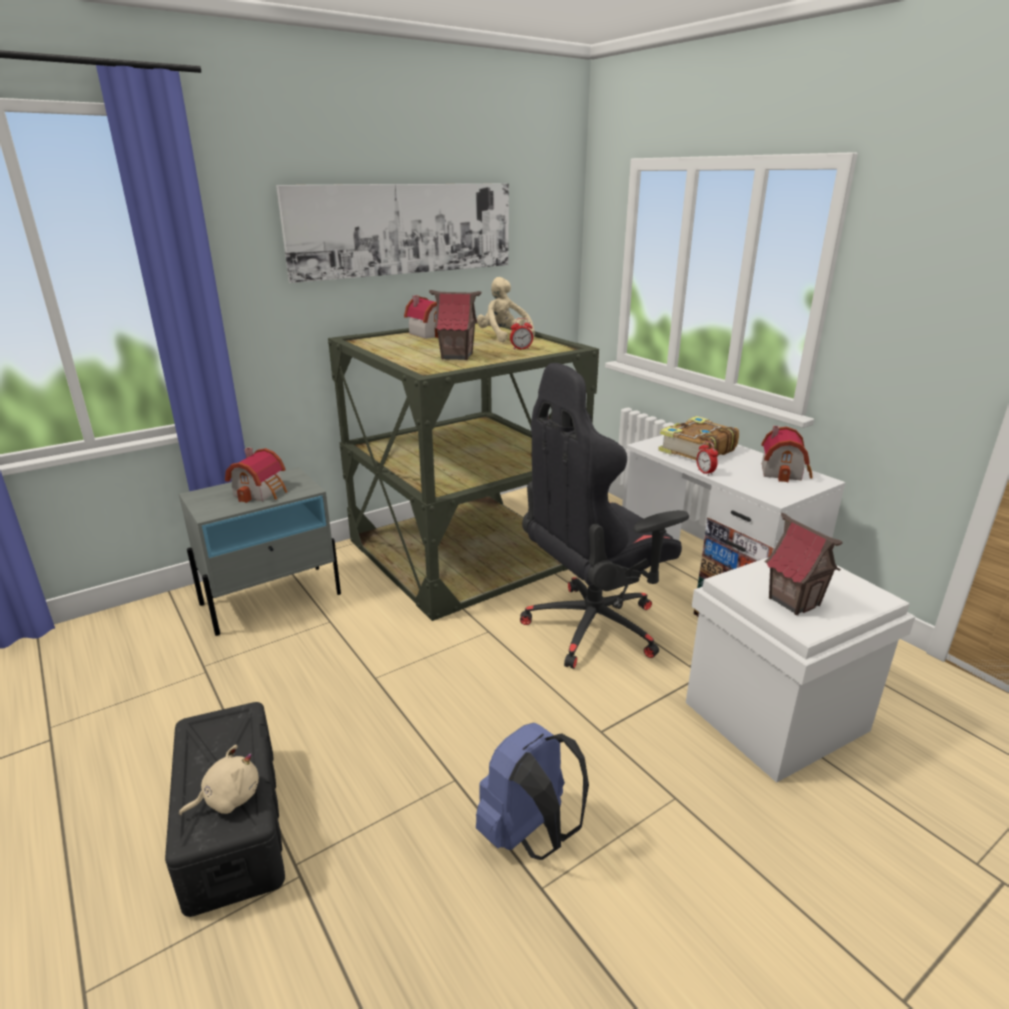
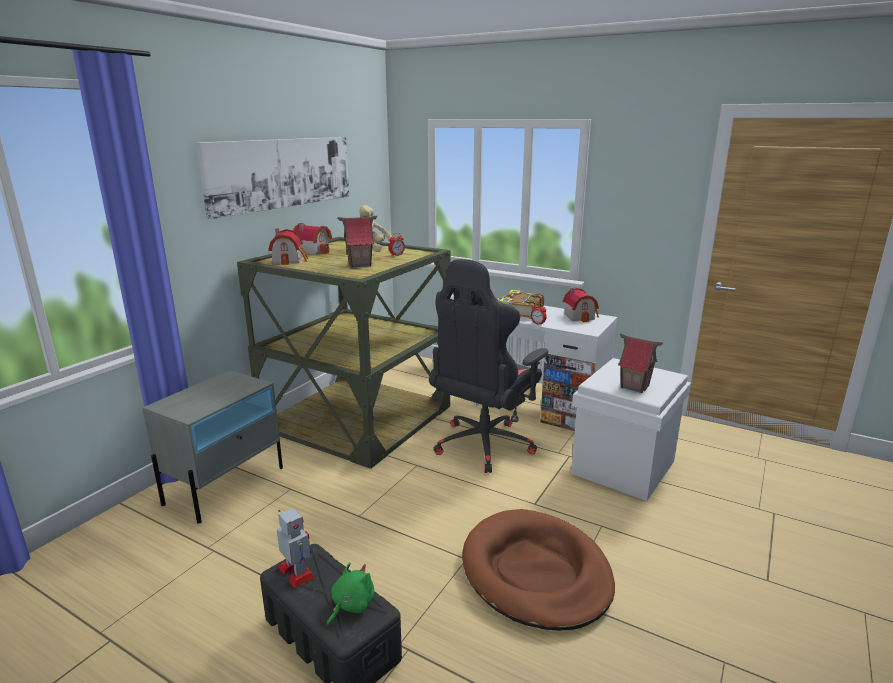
camera: 25 degrees left, 5 degrees down
beige plush toy [179,745,259,816] -> green plush toy [327,562,374,626]
toy house [225,447,287,503] -> toy house moved to [268,228,308,265]
blue backpack [476,723,589,860] -> brown dog bed [462,509,615,631]
none -> toy robot [277,508,315,588]

